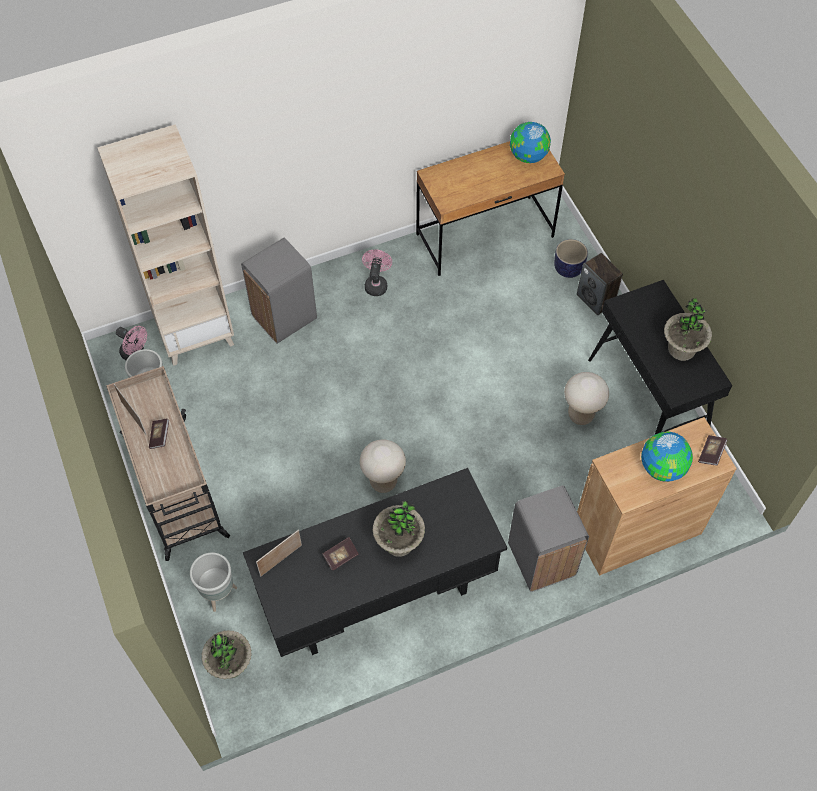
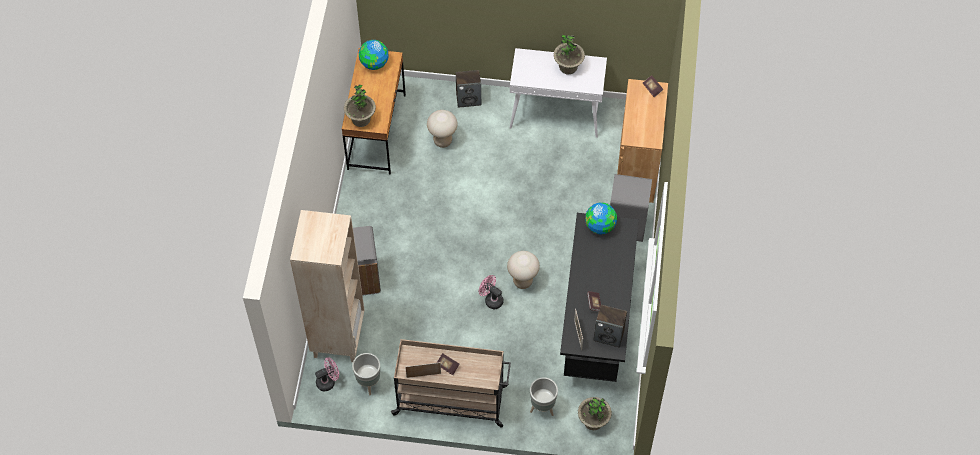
camera: 60 degrees left, 0 degrees up
pink fan [362,250,392,296] -> pink fan moved to [479,275,504,309]
potted plant [372,501,425,557] -> potted plant moved to [344,85,376,127]
planter [554,239,588,278] -> none
beige stool [564,372,609,425] -> beige stool moved to [427,110,458,148]
black console table [588,280,732,434] -> white console table [510,48,607,138]
globe [641,432,693,482] -> globe moved to [585,202,617,234]
none -> speaker [593,305,627,348]

